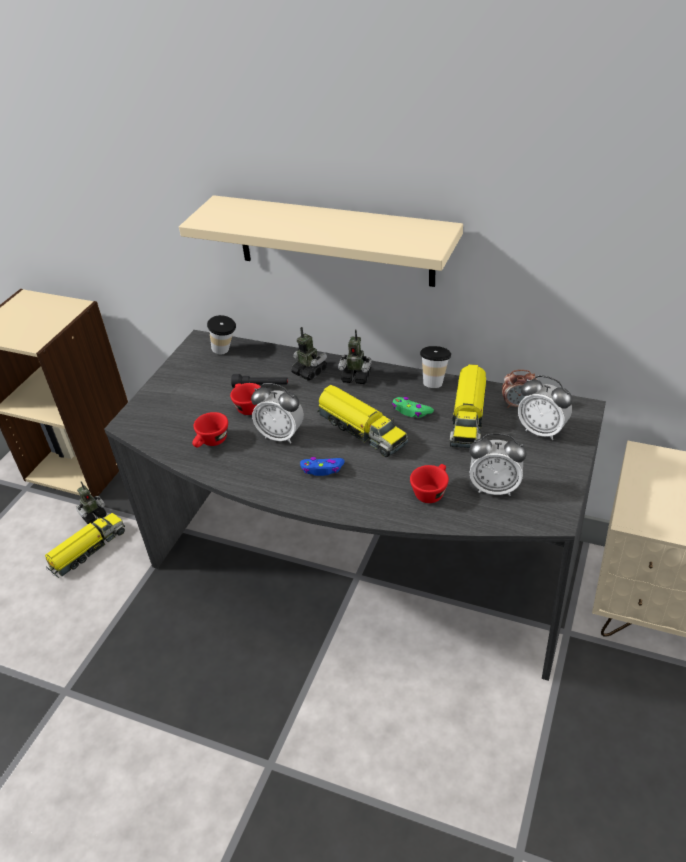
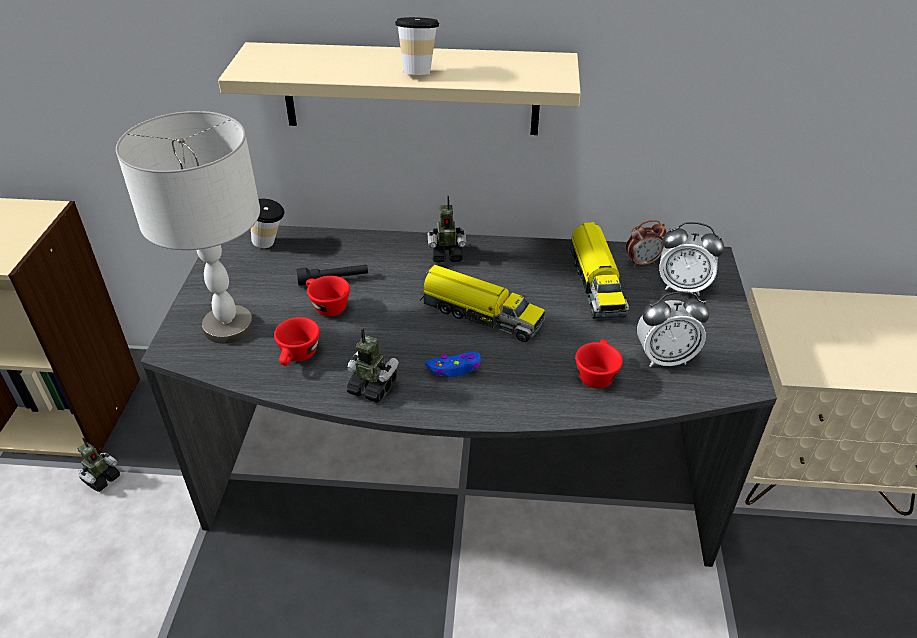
camera: 20 degrees left, 0 degrees up
toy truck [45,513,125,578] -> none
alarm clock [251,383,304,444] -> none
toy robot [291,327,327,381] -> toy robot moved to [347,328,399,403]
green game controller [392,397,434,418] -> none
cup [420,346,451,388] -> cup moved to [395,17,439,75]
none -> grey table lamp [116,111,260,344]

